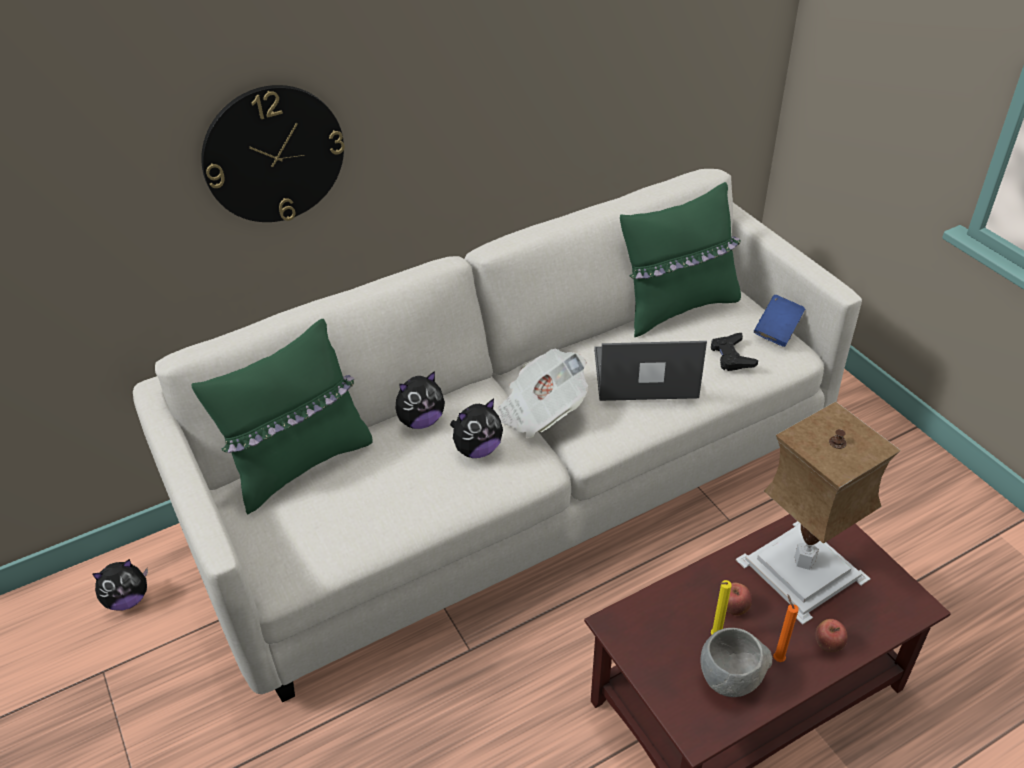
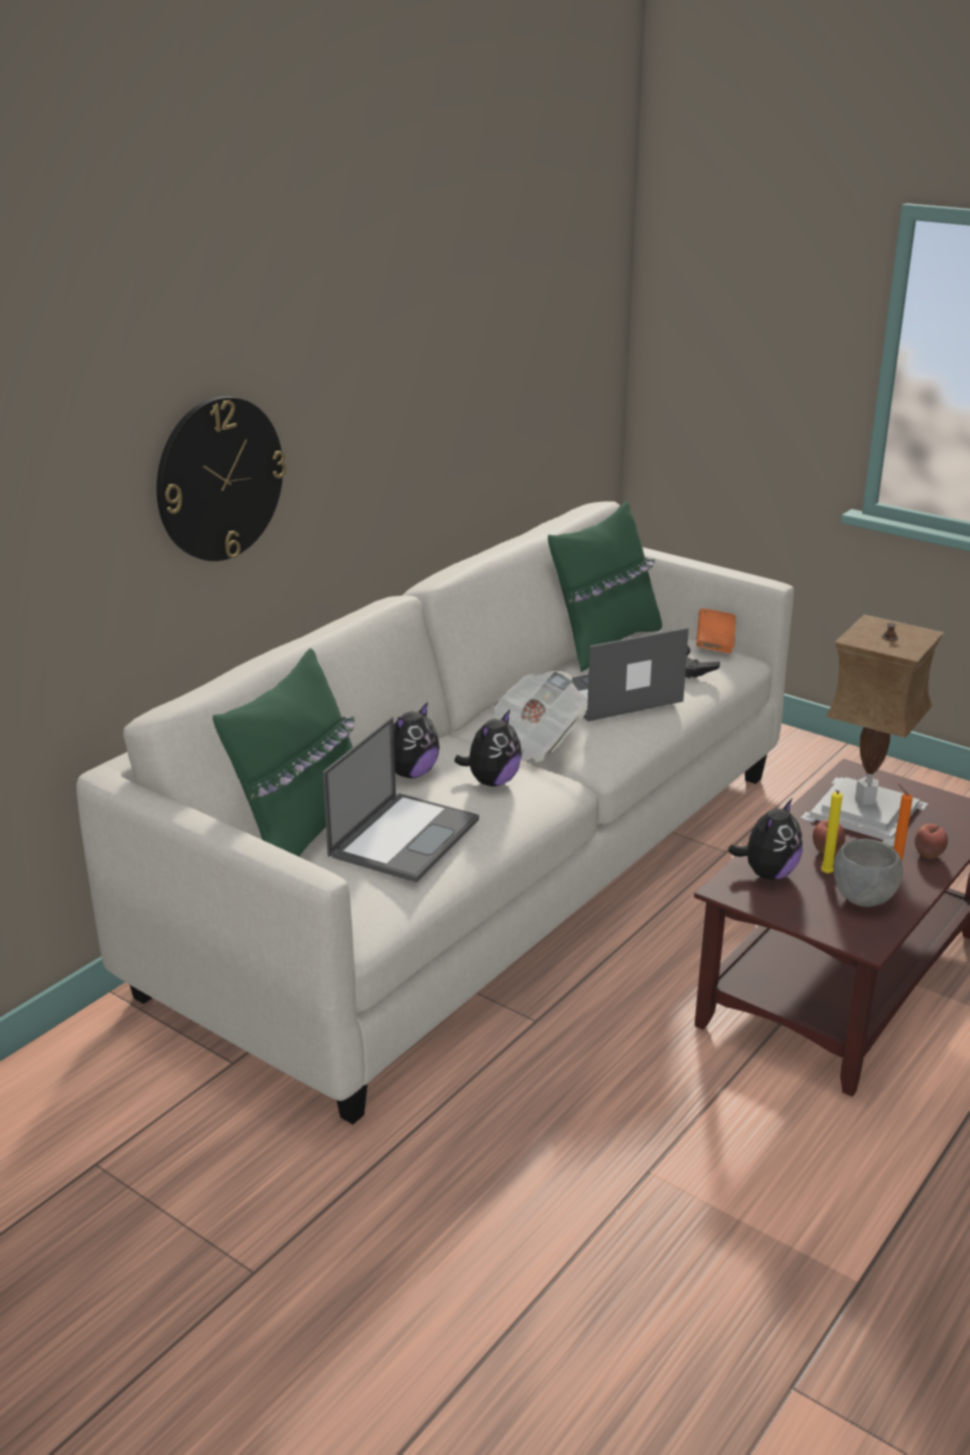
camera: 25 degrees left, 15 degrees down
plush toy [92,559,148,610] -> plush toy moved to [728,799,802,880]
blue book [754,295,805,347] -> orange book [696,608,736,653]
none -> laptop [323,717,479,883]

